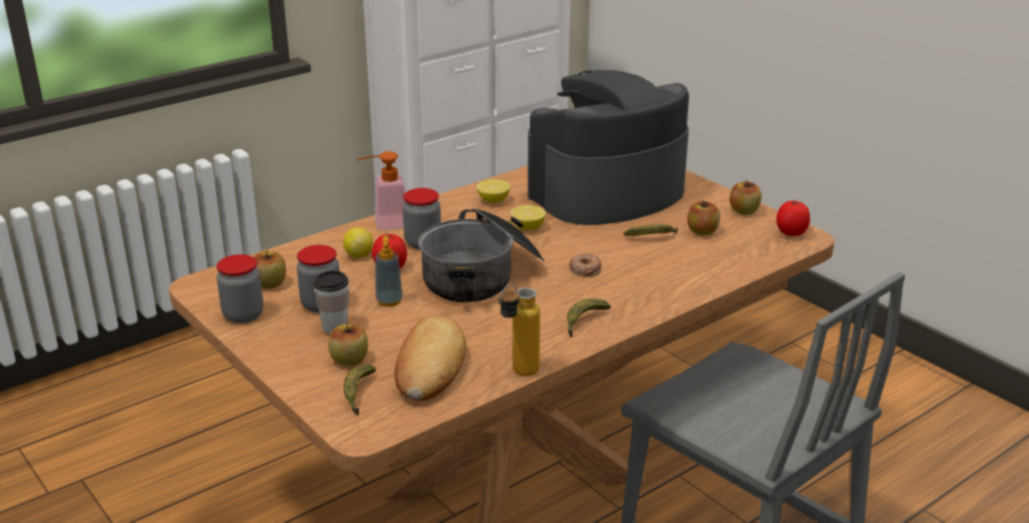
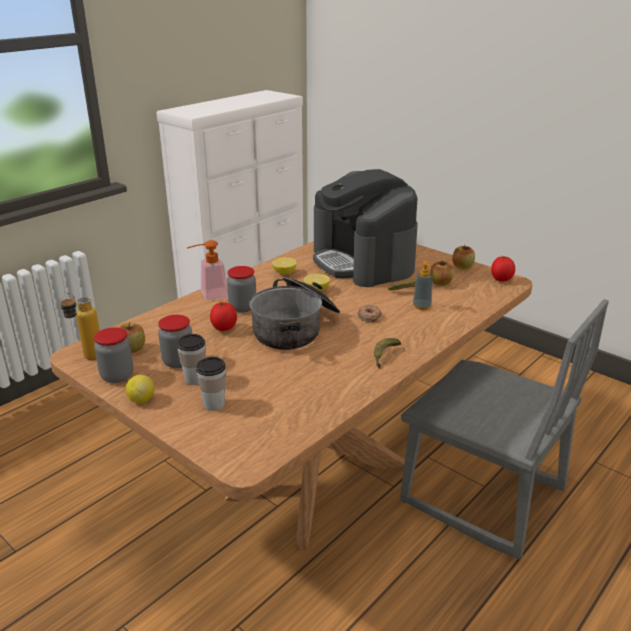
camera: 10 degrees left, 0 degrees up
apple [328,323,368,366] -> cup [196,357,226,411]
lemon [343,227,373,258] -> lemon moved to [126,375,155,403]
banana [344,364,376,415] -> none
soap dispenser [375,236,403,307] -> soap dispenser moved to [413,260,433,310]
bread [395,316,467,400] -> none
bottle [499,283,540,376] -> bottle moved to [60,293,100,360]
coffee machine [528,70,689,225] -> coffee machine turned 75 degrees counterclockwise [313,169,418,287]

